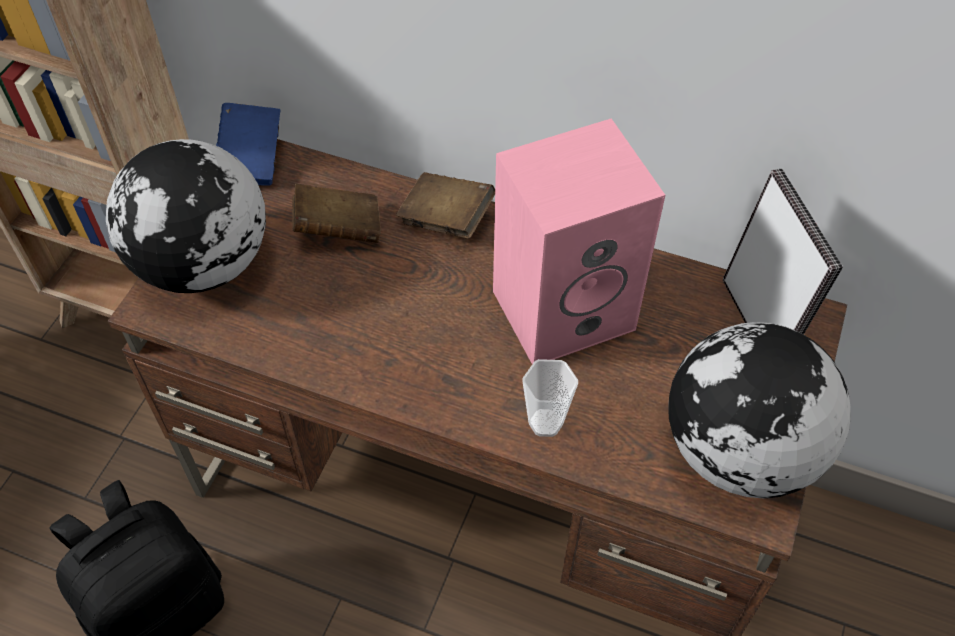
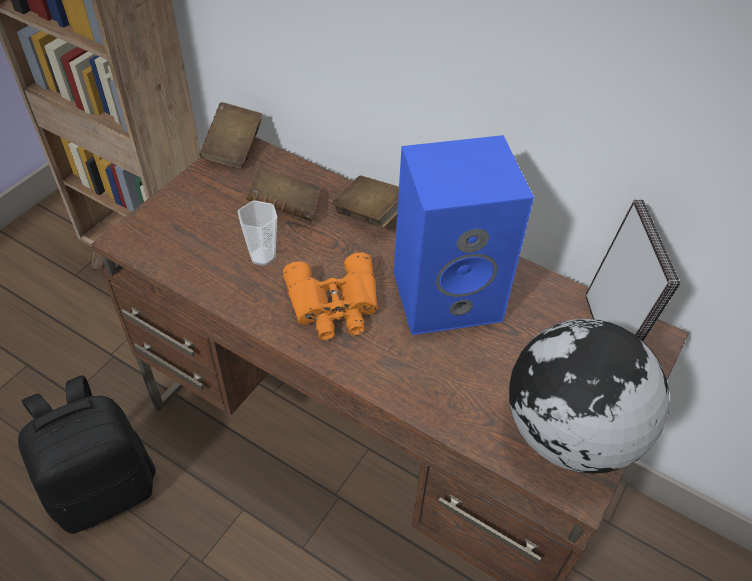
camera: 10 degrees right, 5 degrees down
globe [106,139,266,293] -> none
blue book [216,103,280,186] -> brown book [200,102,262,169]
pink speaker [493,118,665,364] -> blue speaker [393,135,534,335]
cup [523,359,578,437] -> cup moved to [237,200,277,266]
none -> orange binoculars [283,252,378,340]

